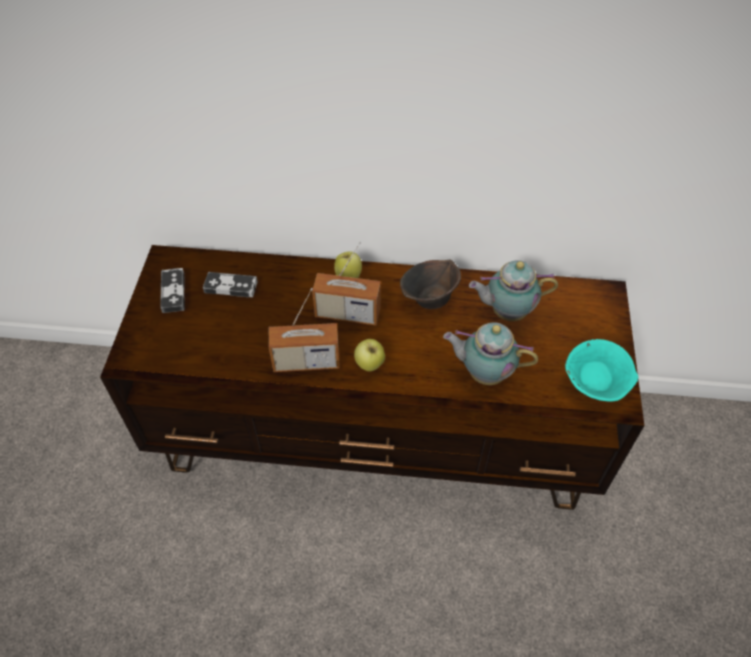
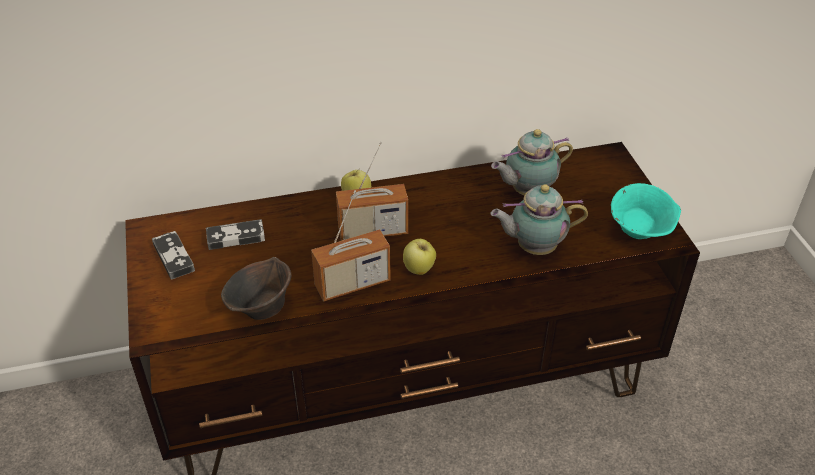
camera: 20 degrees left, 10 degrees down
brown bowl [400,259,461,309] -> brown bowl moved to [221,257,291,320]

